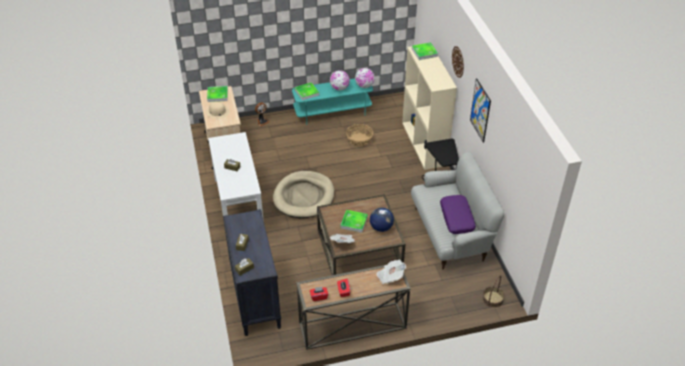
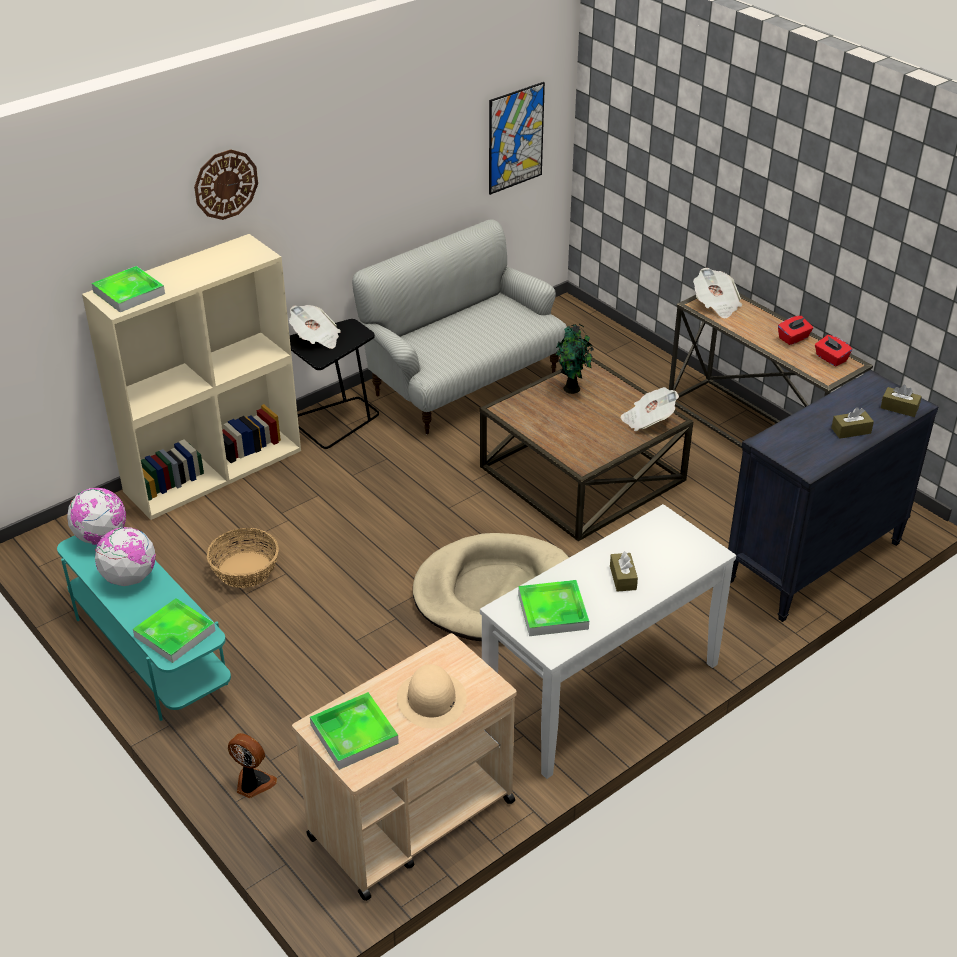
camera: 115 degrees left, 5 degrees down
tray [340,210,368,233] -> tray moved to [518,580,589,636]
globe [370,207,394,232] -> potted plant [555,324,594,394]
purple pillow [440,195,476,234] -> none
picture [470,78,491,143] -> picture moved to [489,82,545,195]
basket [482,275,505,308] -> none
none -> newspaper [289,305,341,349]

